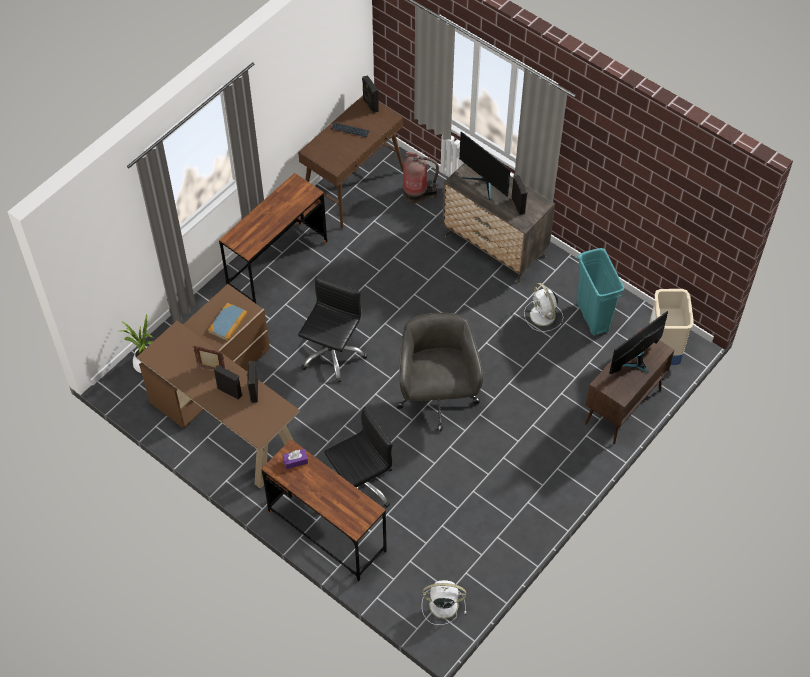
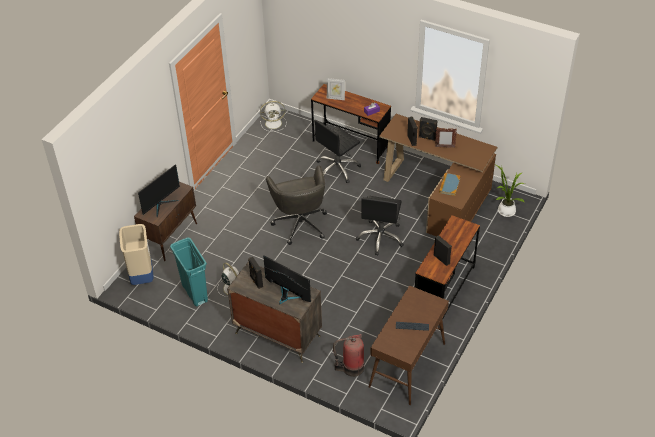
camera: 170 degrees right, 10 degrees down
black speaker [362,75,379,114] -> black speaker moved to [434,235,452,266]
none -> picture frame [327,78,345,100]

